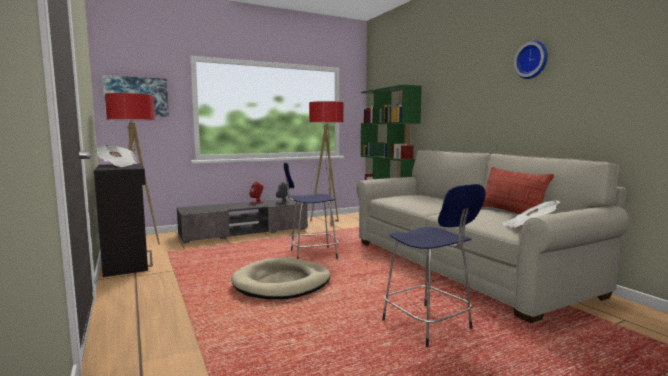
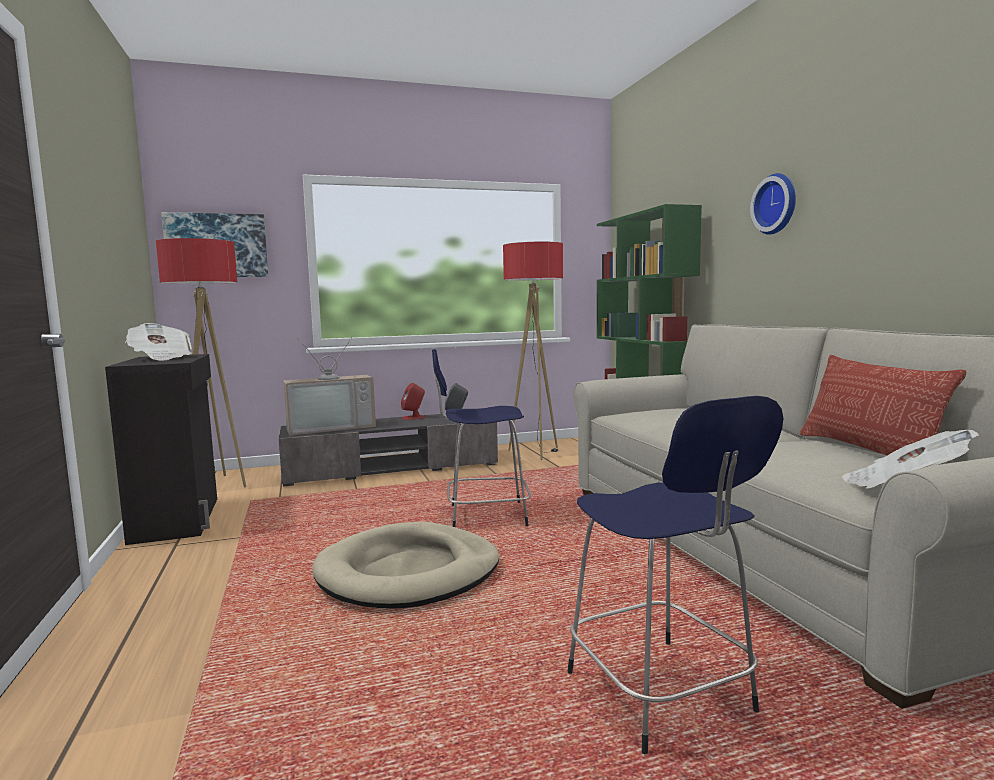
camera: 10 degrees right, 0 degrees up
wall clock [514,40,548,79] -> wall clock moved to [750,173,796,235]
none -> television [283,336,376,435]

